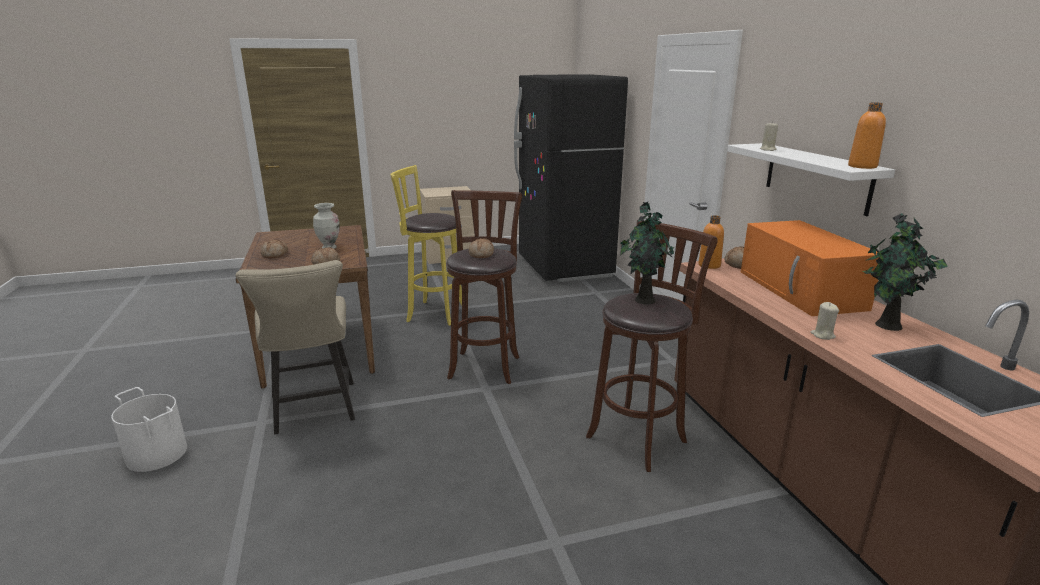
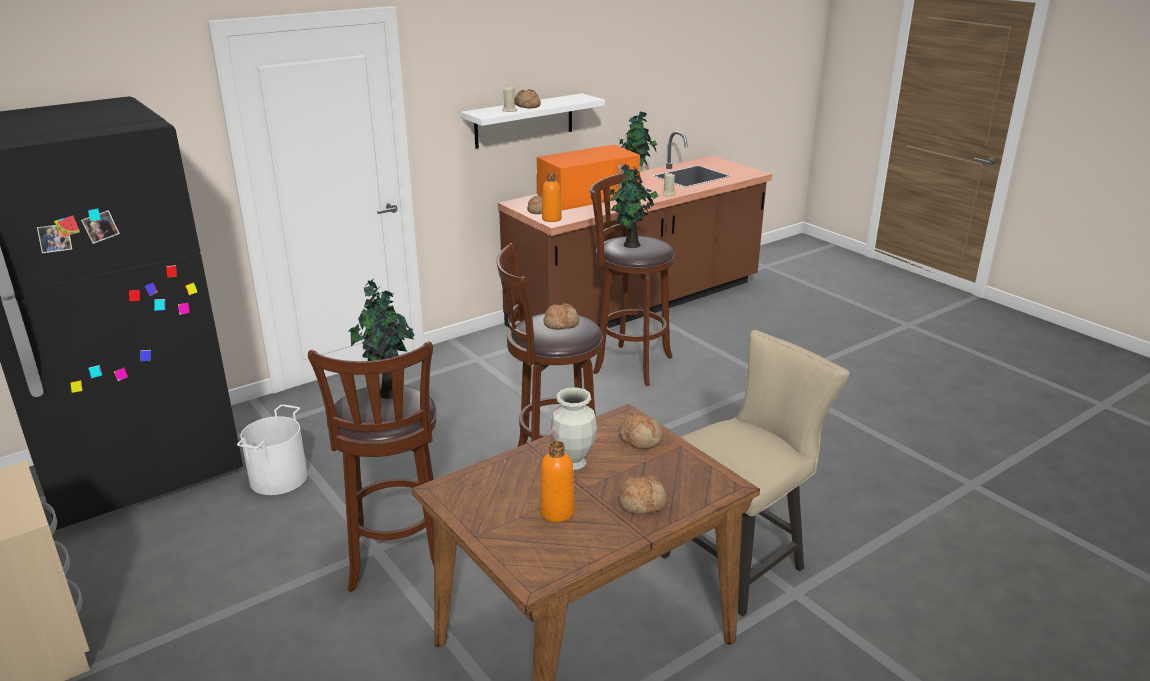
camera: 110 degrees left, 5 degrees up
white bucket [111,387,187,472] -> white bucket moved to [237,405,307,495]
yellow stool [390,165,462,326] -> brown stool [308,341,437,592]
orange bottle [848,102,886,169] -> orange bottle moved to [540,441,575,522]
none -> potted plant [349,280,415,399]
none -> bread [515,89,541,109]

